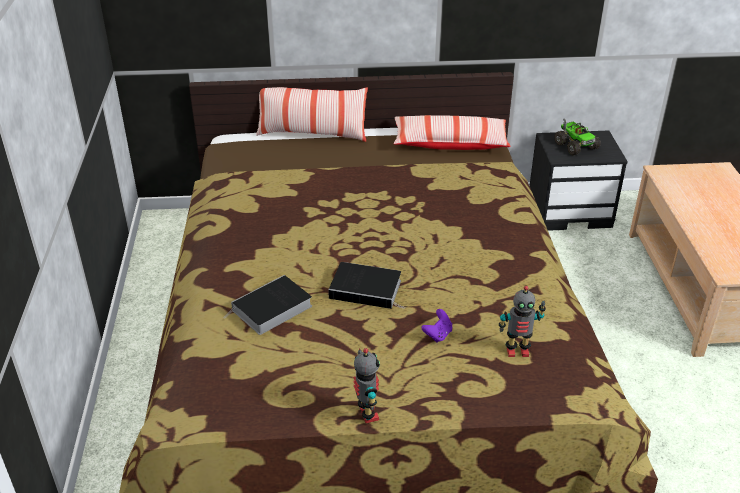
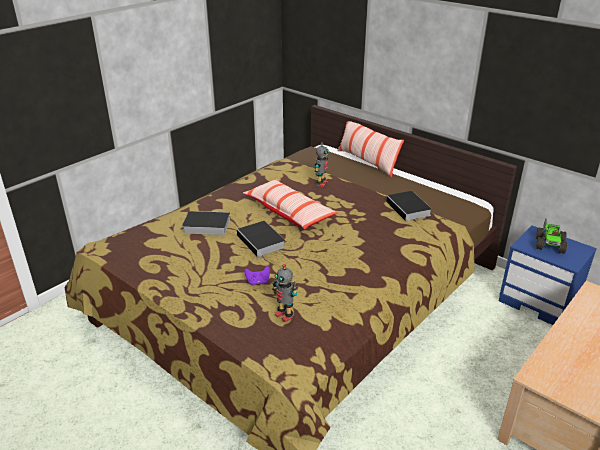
camera: 45 degrees right, 5 degrees down
toy robot [353,348,380,423] -> toy robot moved to [315,142,329,187]
pillow [394,115,511,150] -> pillow moved to [243,179,338,229]
black nightstand [530,130,628,231] -> blue nightstand [499,225,597,325]
none -> book [386,191,432,224]

